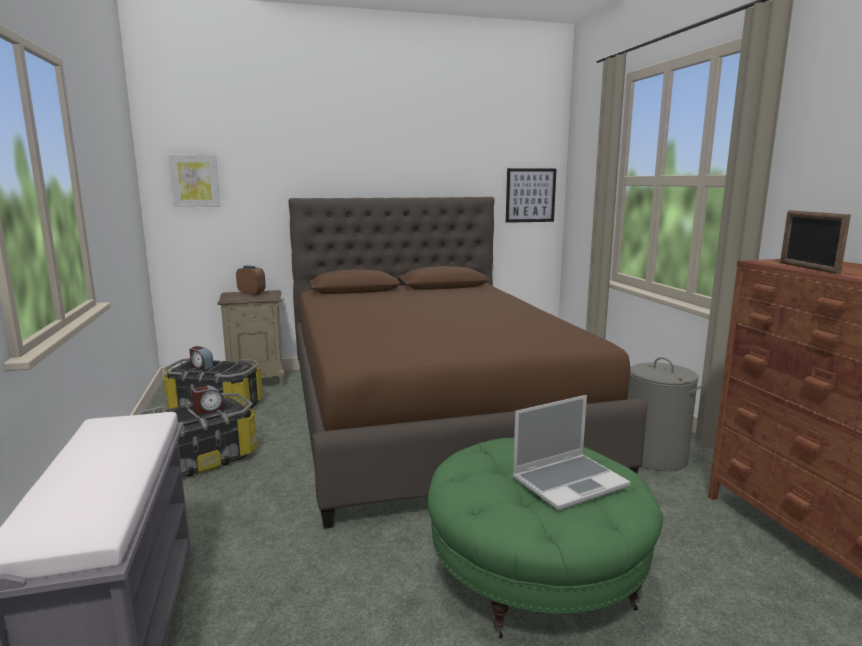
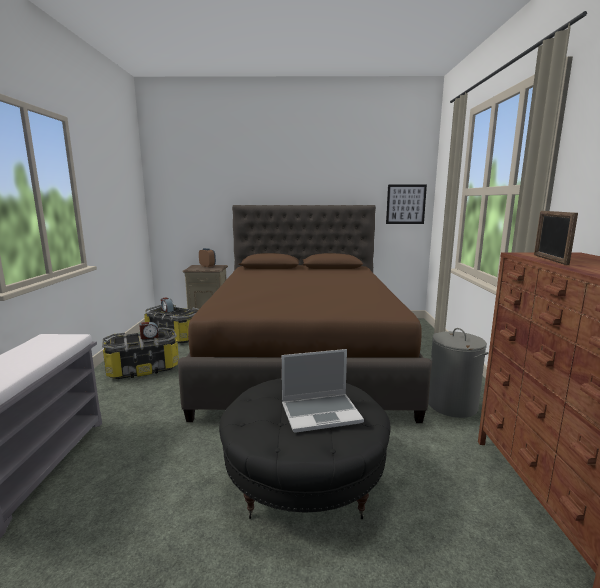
camera: 15 degrees right, 0 degrees up
picture [168,155,221,207] -> none
green ottoman [428,438,663,638] -> black ottoman [219,378,391,519]

